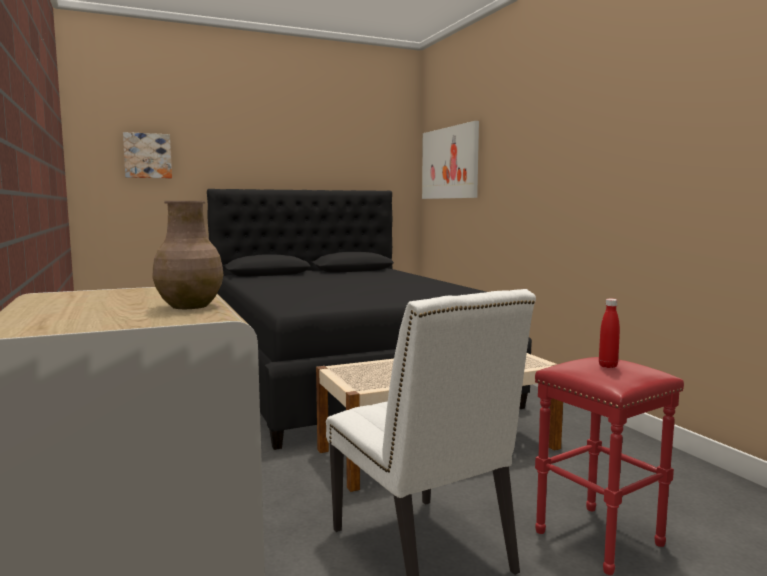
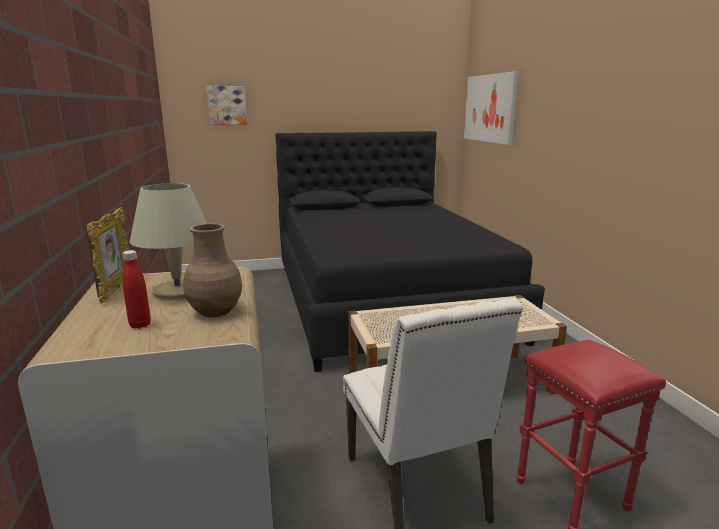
camera: 10 degrees right, 10 degrees up
red bottle [599,299,620,368] -> red bottle moved to [122,250,151,329]
none -> picture frame [86,207,128,304]
none -> beige table lamp [130,183,207,299]

